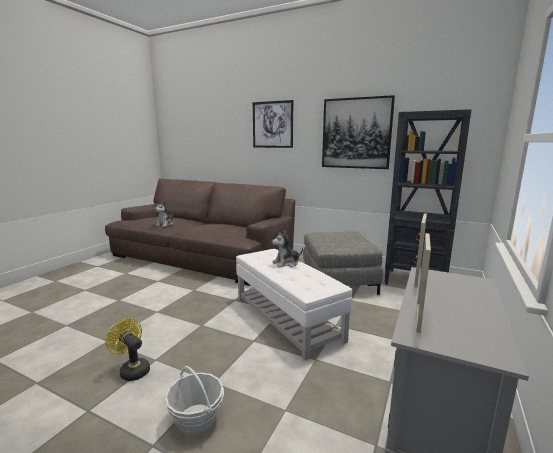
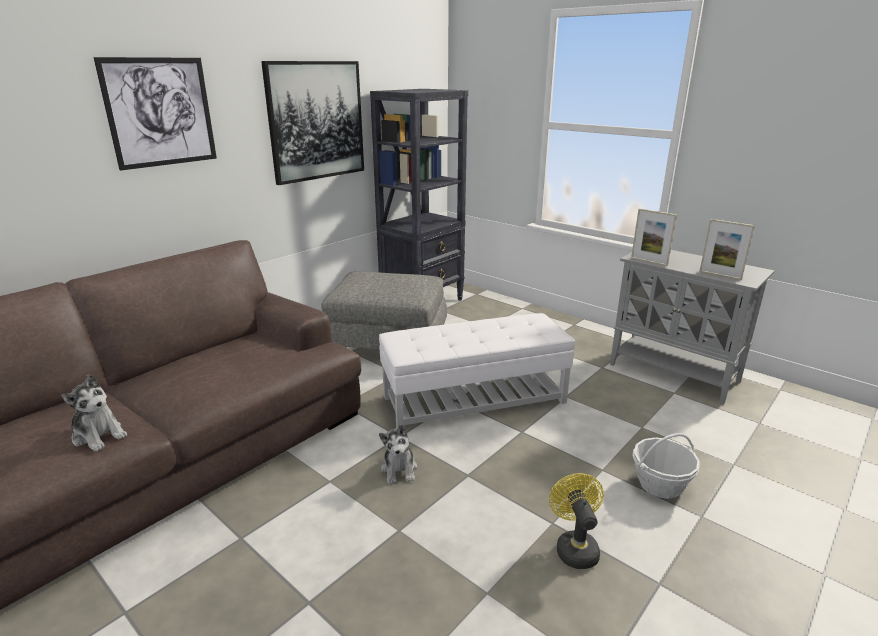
camera: 75 degrees left, 10 degrees up
yellow fan [105,318,150,381] -> yellow fan turned 120 degrees clockwise [549,473,604,569]
plush toy [272,230,303,267] -> plush toy moved to [379,424,417,484]

